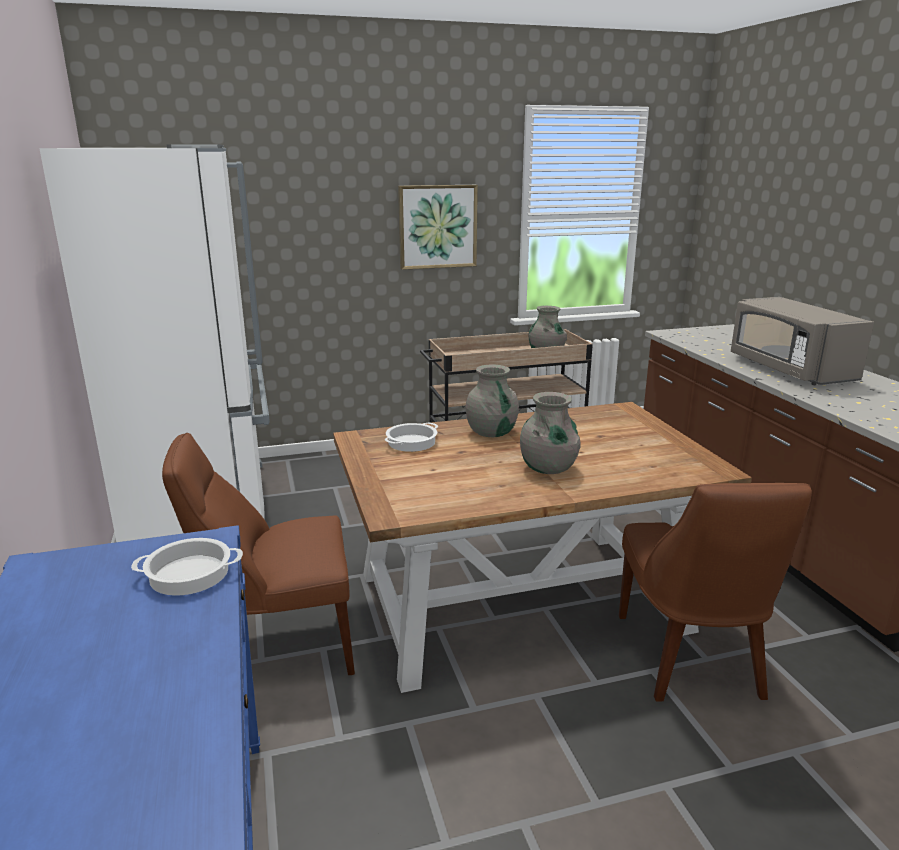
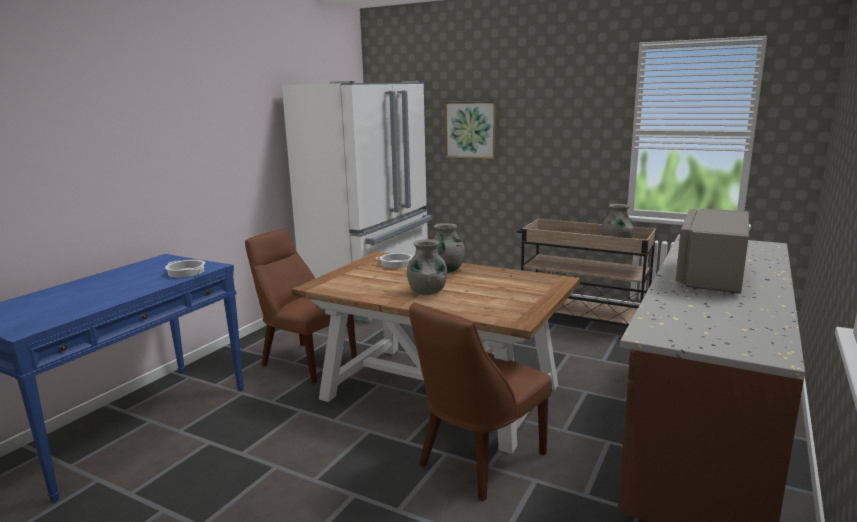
camera: 45 degrees right, 5 degrees down
picture [398,185,478,270] -> picture moved to [444,101,497,159]

